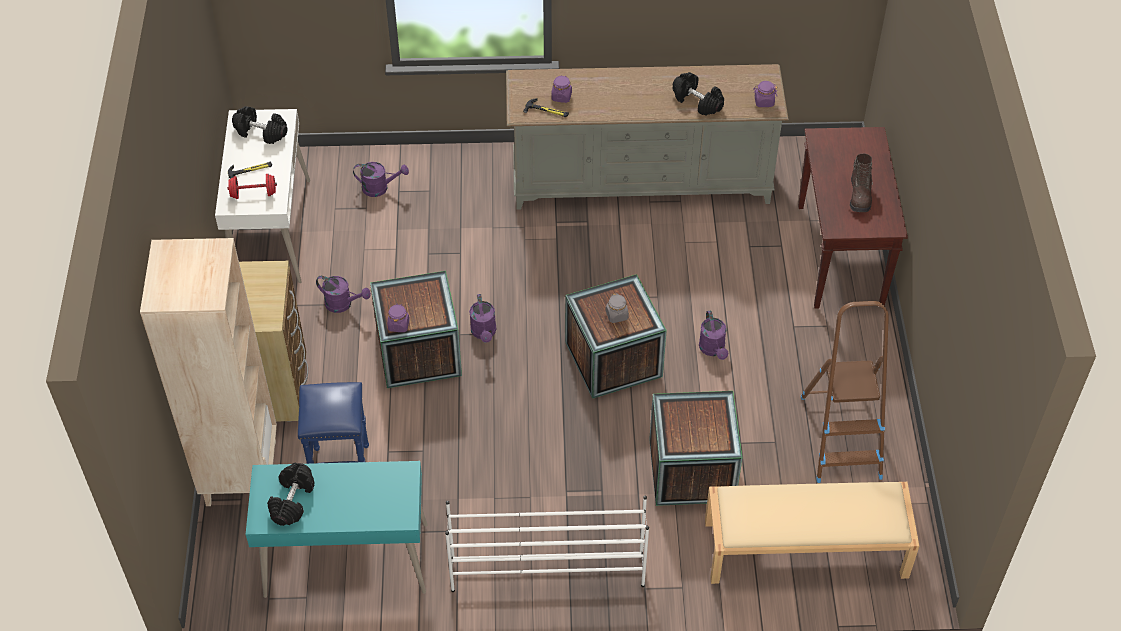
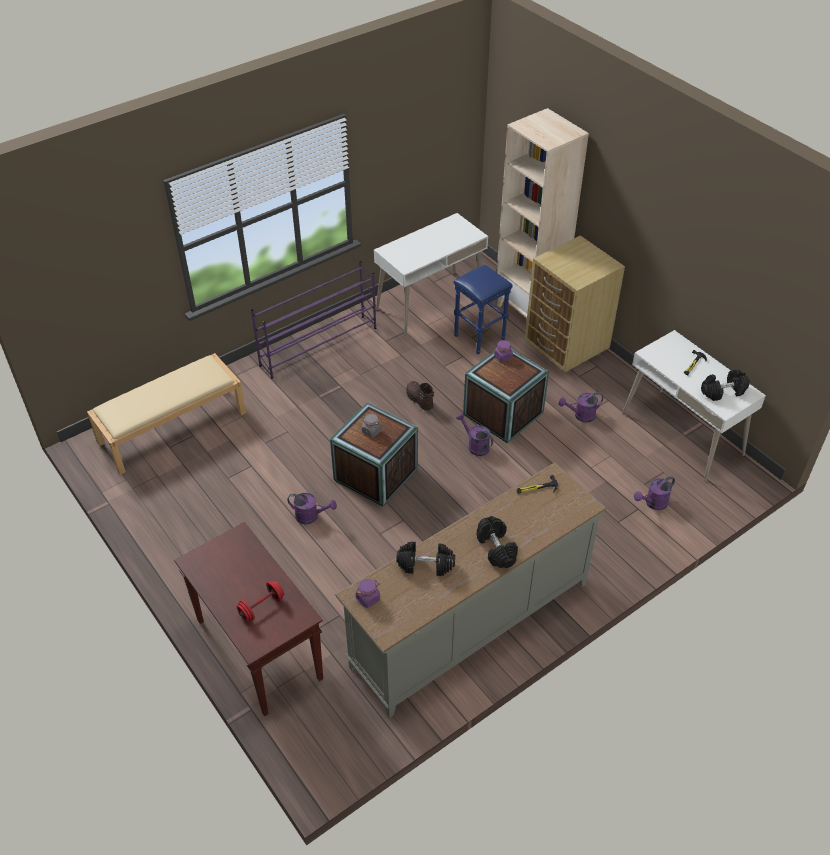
camera: 145 degrees right, 5 degrees down
red dumbbell [227,174,277,199] -> red dumbbell moved to [237,581,284,621]
turquoise desk [245,461,428,598] -> white desk [374,213,488,336]
black dumbbell [267,463,314,526] -> black dumbbell moved to [477,516,518,568]
white shoe rack [445,496,649,592] -> purple shoe rack [251,261,376,379]
purple jar [551,75,572,103] -> none
crate [649,391,742,506] -> none
purple watering can [699,311,728,360] -> purple watering can turned 150 degrees clockwise [287,493,337,524]
brown step ladder [801,301,889,483] -> none
brown boot [850,153,873,212] -> brown boot moved to [406,381,434,411]

